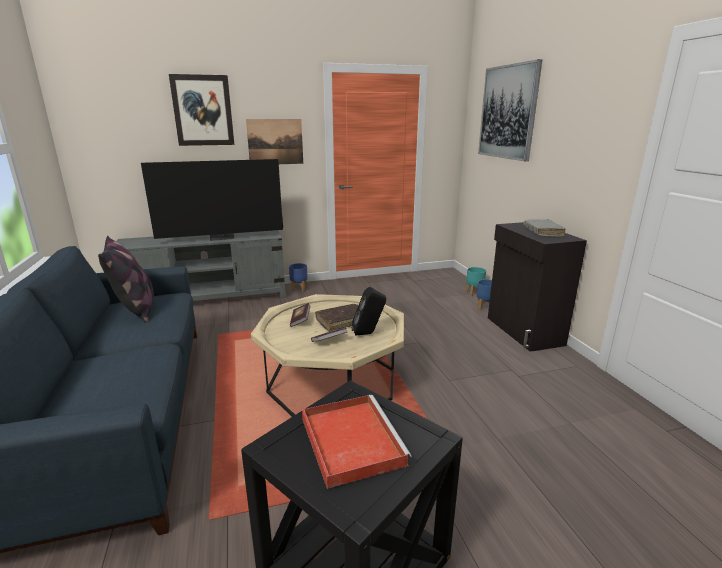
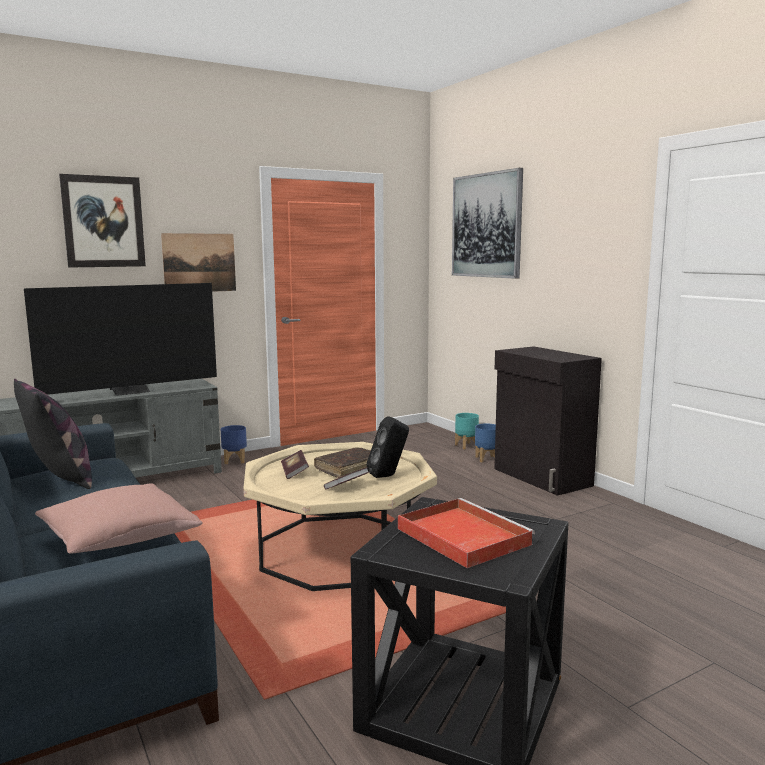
camera: 15 degrees left, 10 degrees down
grey book [523,219,566,237] -> none
none -> pink pillow [35,483,203,553]

